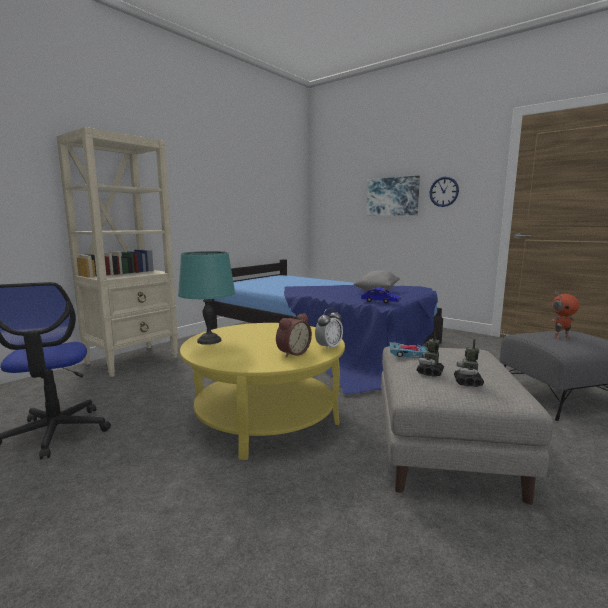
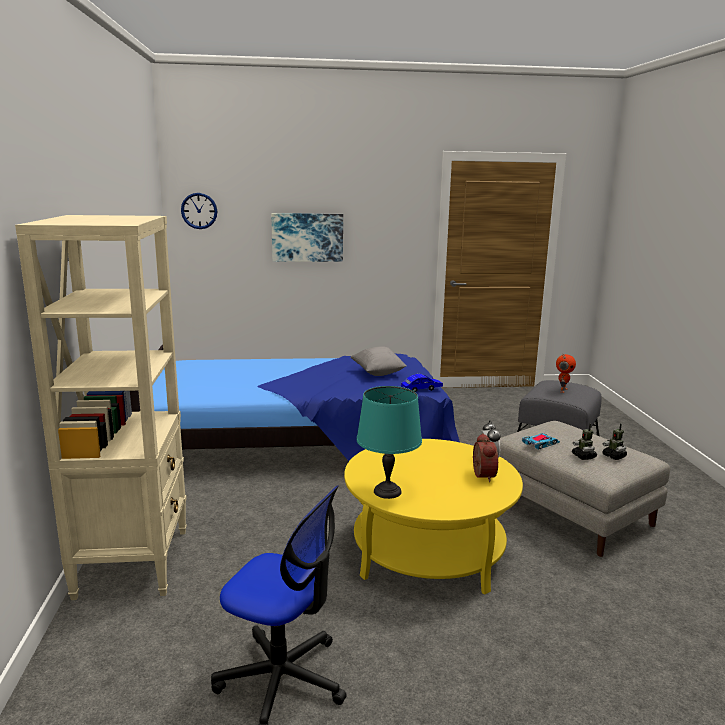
camera: 45 degrees left, 5 degrees up
wall clock [429,177,459,207] -> wall clock moved to [181,193,217,229]

